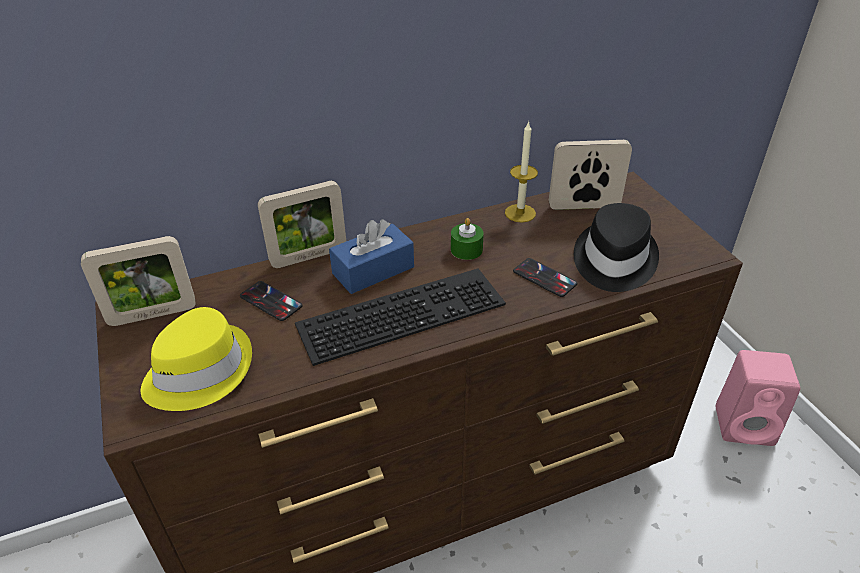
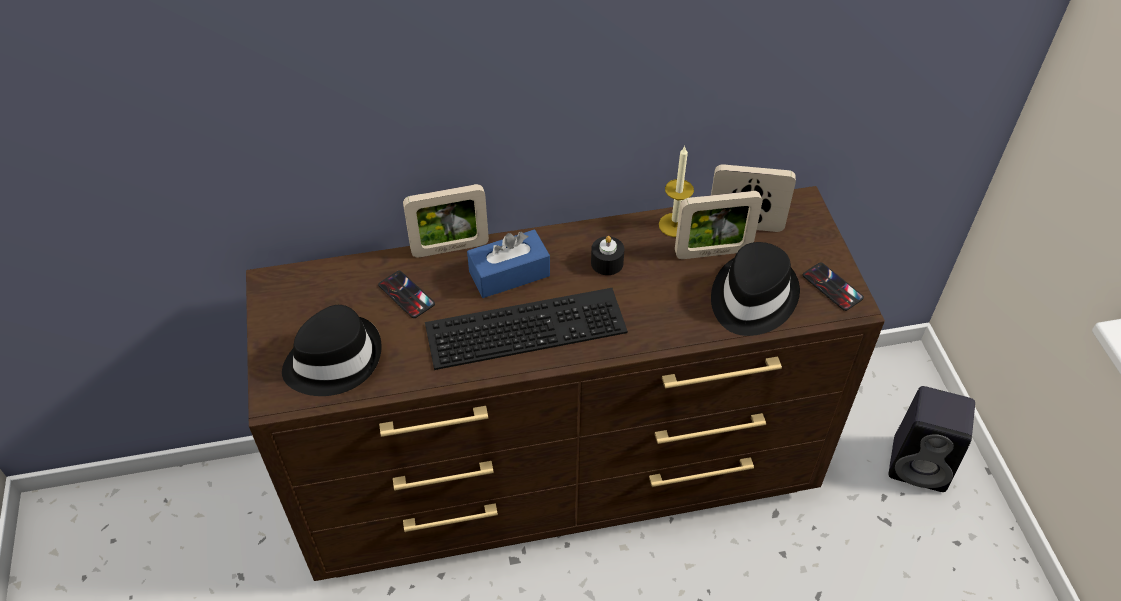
camera: 10 degrees right, 10 degrees up
picture frame [81,236,196,326] -> picture frame moved to [675,191,762,259]
yellow hat [141,307,252,411] -> black hat [282,305,382,396]
green candle [451,218,484,260] -> black candle [591,236,624,275]
phone [513,258,577,297] -> phone moved to [803,262,864,311]
pink speaker [716,350,800,446] -> black speaker [888,386,975,492]

